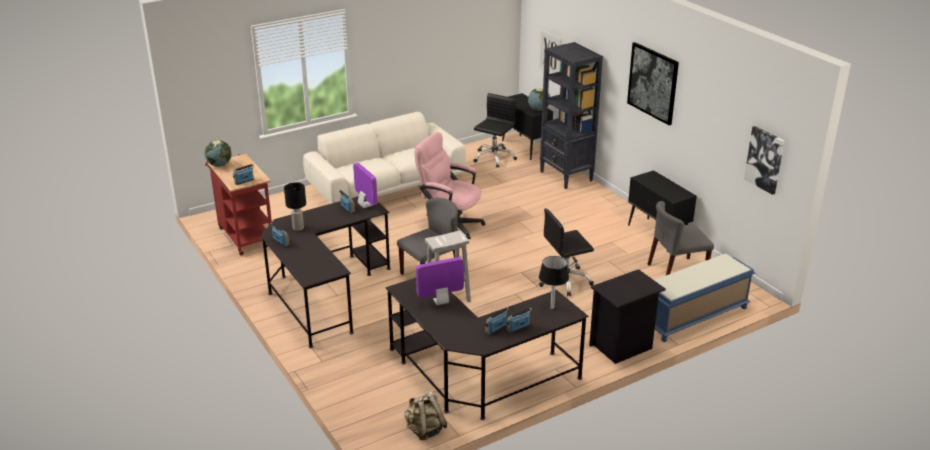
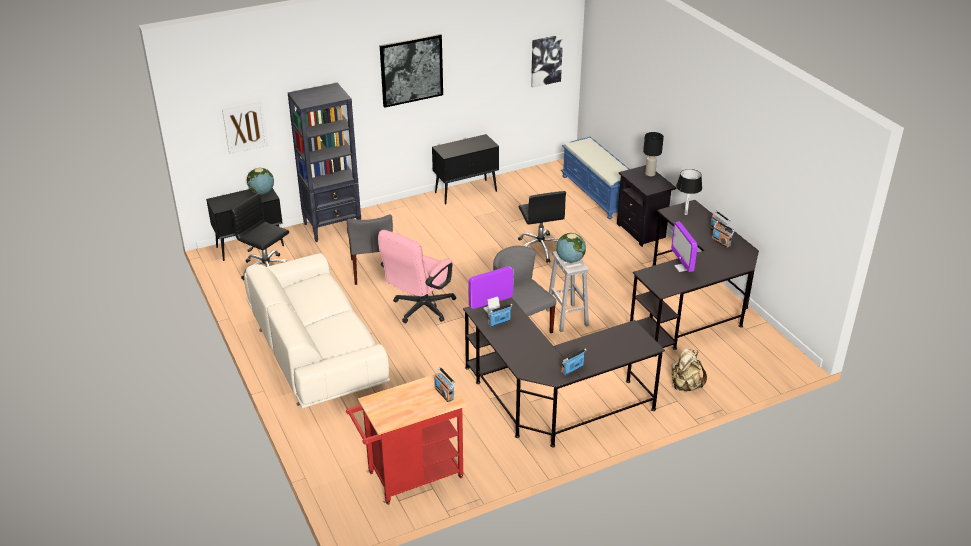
camera: 85 degrees left, 5 degrees up
globe [204,140,232,167] -> globe moved to [556,233,586,263]
black table lamp [284,182,306,231] -> black table lamp moved to [643,132,664,176]
beige backpack [404,391,447,440] -> beige backpack moved to [671,349,707,391]
grey chair [648,201,714,275] -> grey chair moved to [347,214,393,285]

